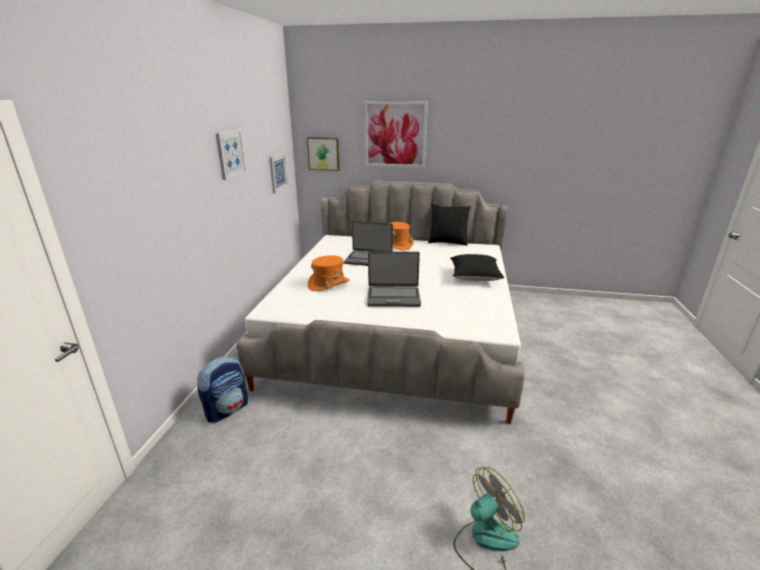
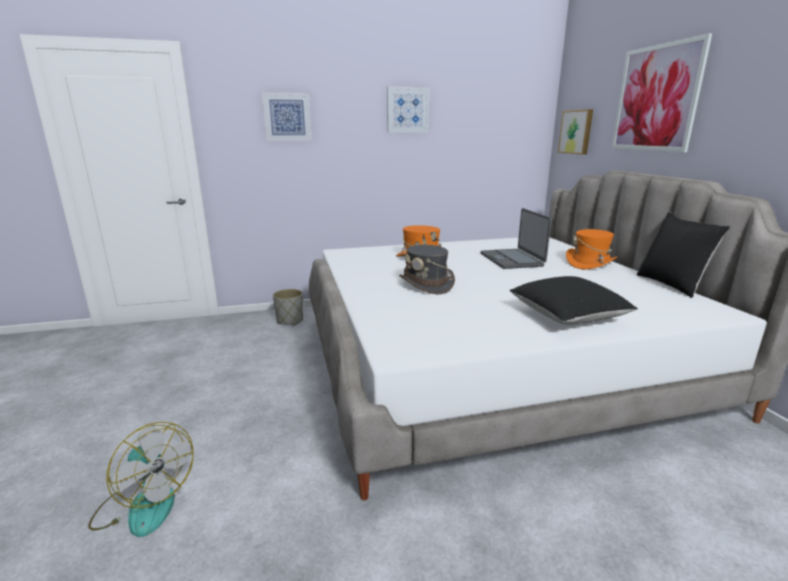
camera: 65 degrees right, 5 degrees down
backpack [197,357,248,423] -> grey planter [273,289,303,326]
picture [269,153,288,193] -> picture moved to [262,92,312,141]
laptop [367,252,421,307] -> grey hat [399,245,455,294]

